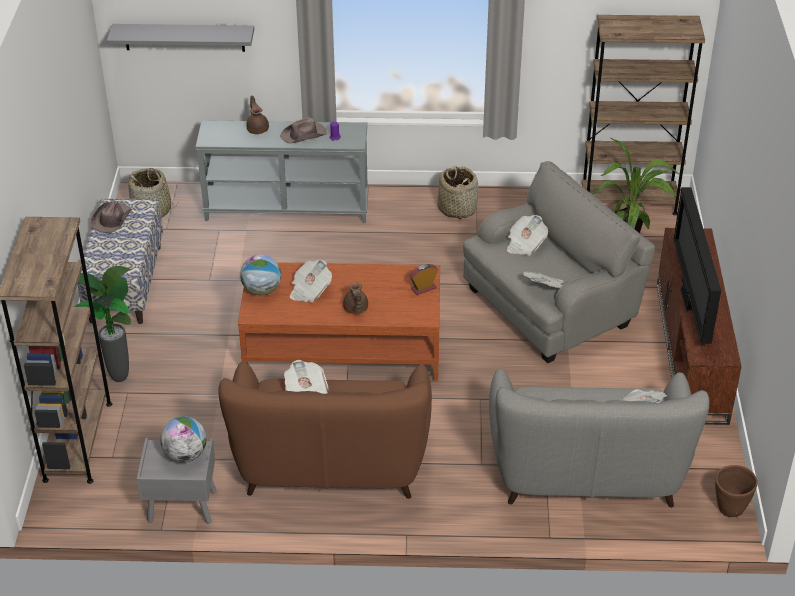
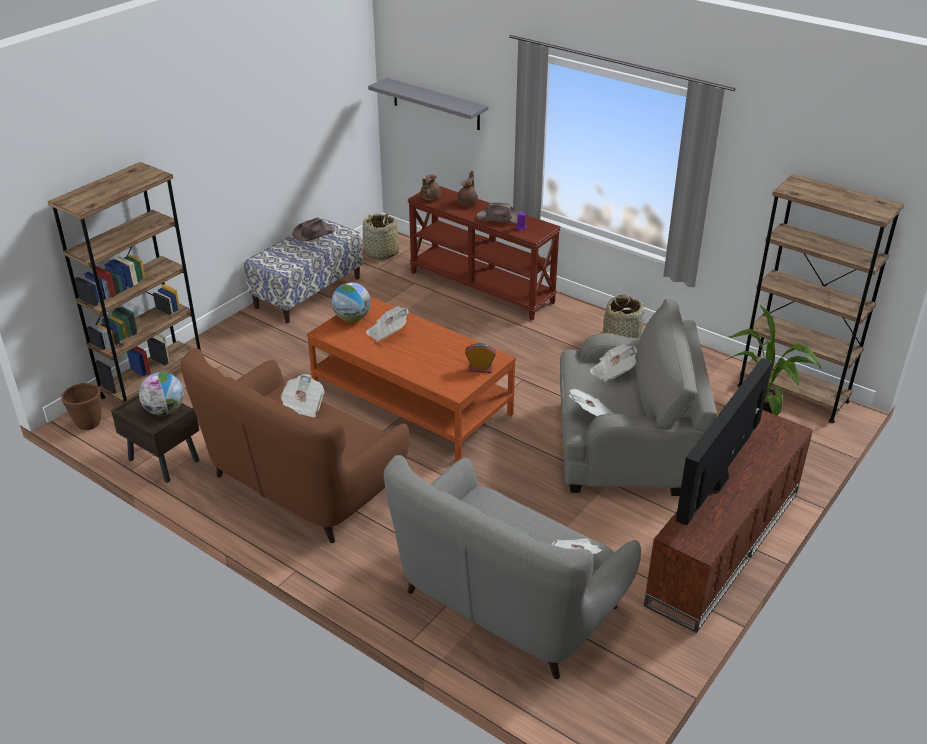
camera: 35 degrees right, 5 degrees down
potted plant [75,266,131,382] -> none
grey nightstand [137,438,216,524] -> brown nightstand [111,394,199,483]
grey console table [195,120,369,223] -> brown console table [407,186,561,321]
brown teapot [343,282,368,314] -> brown teapot moved to [420,174,441,201]
brown planter [715,465,758,517] -> brown planter moved to [61,383,102,430]

